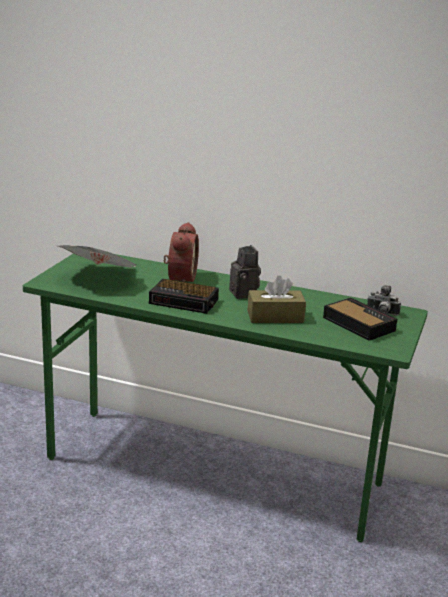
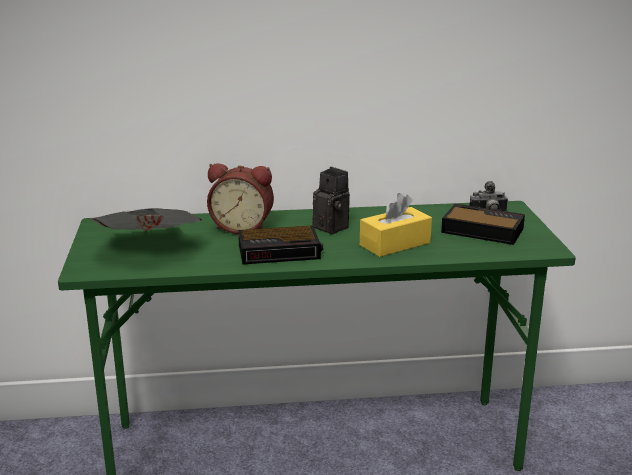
camera: 25 degrees left, 0 degrees up
alarm clock [164,222,199,282] -> alarm clock turned 120 degrees clockwise [207,163,274,234]
brown tissue box [247,275,306,323] -> yellow tissue box [360,193,432,257]

